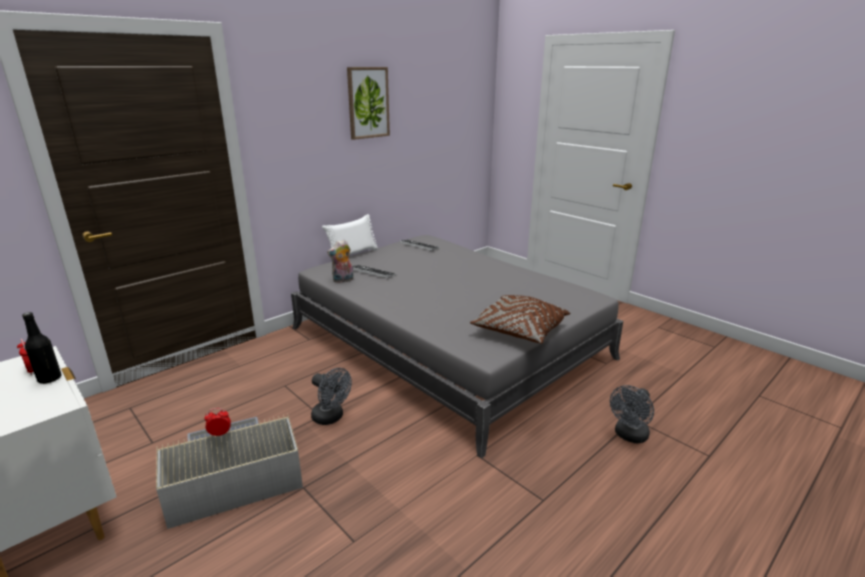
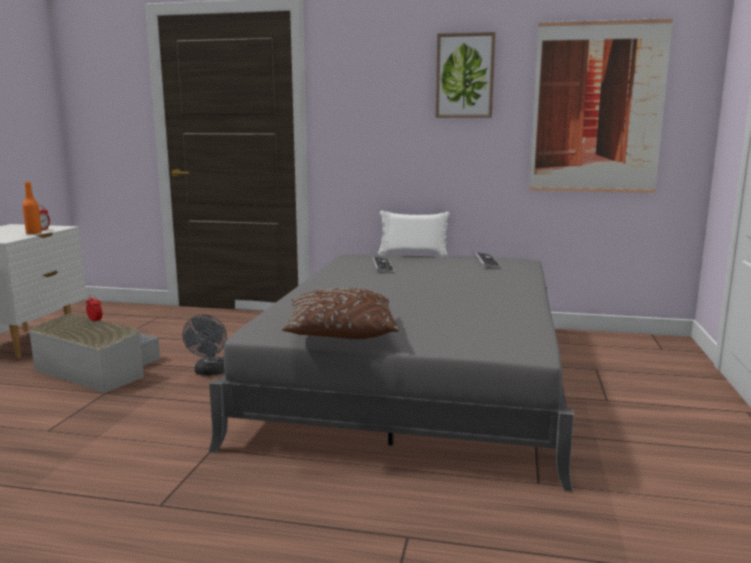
camera: 55 degrees right, 10 degrees down
black bottle [22,312,62,384] -> orange bottle [22,182,42,234]
plush toy [327,240,354,283] -> none
grey fan [610,385,654,443] -> none
none -> picture [529,18,673,193]

